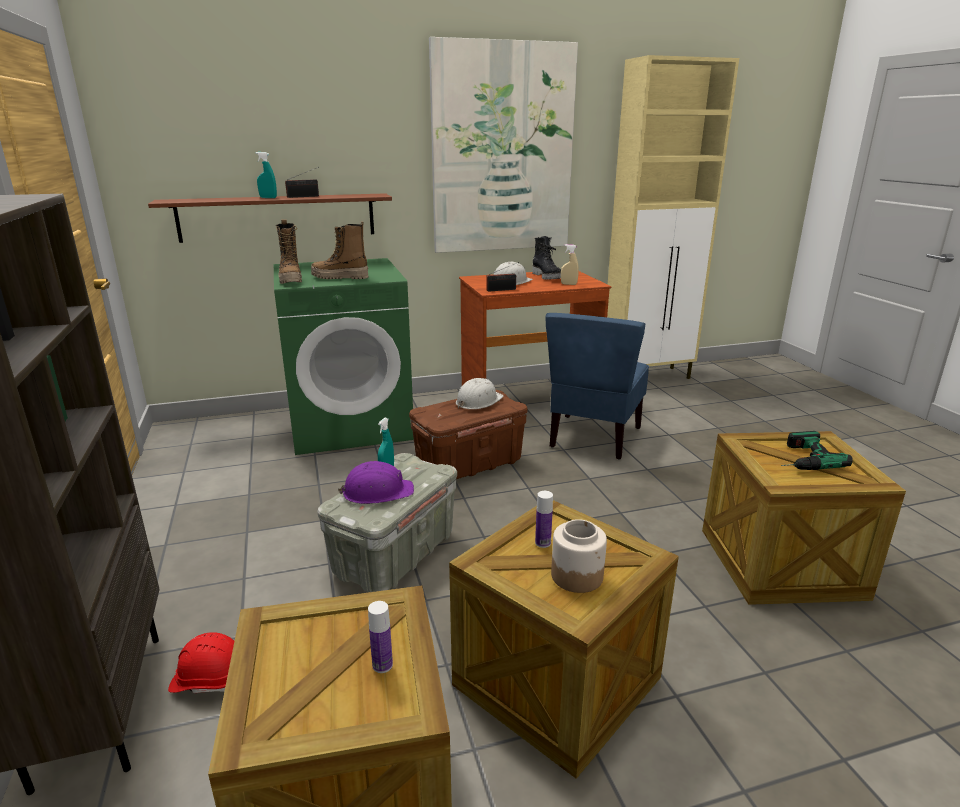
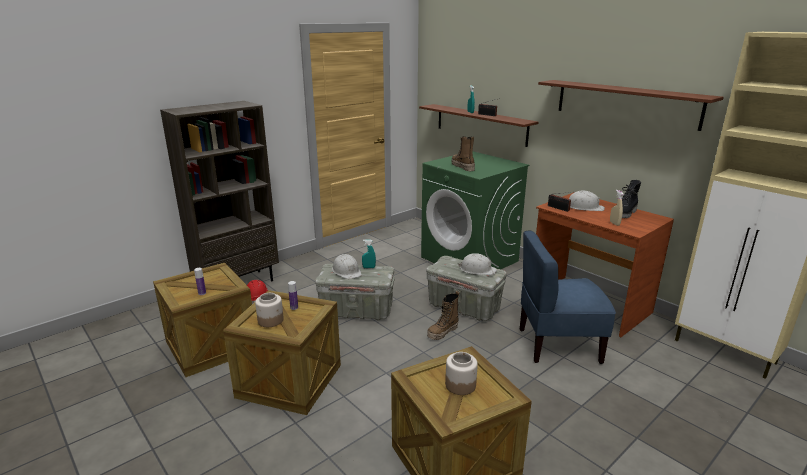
camera: 65 degrees right, 0 degrees up
boot [276,220,302,284] -> boot moved to [427,291,459,340]
purple hard hat [337,461,414,504] -> white hard hat [332,254,362,279]
brown storage box [409,390,528,479] -> grey storage box [426,256,507,321]
picture [429,37,578,253] -> brown shelf [538,80,724,131]
power drill [781,431,853,470] -> jar [445,352,478,395]

